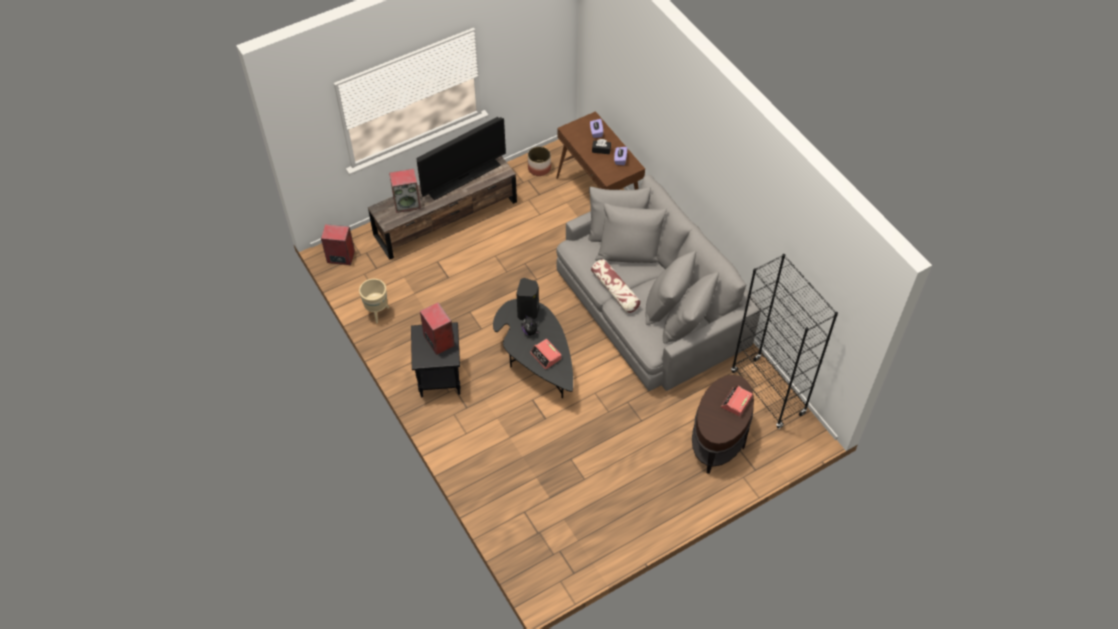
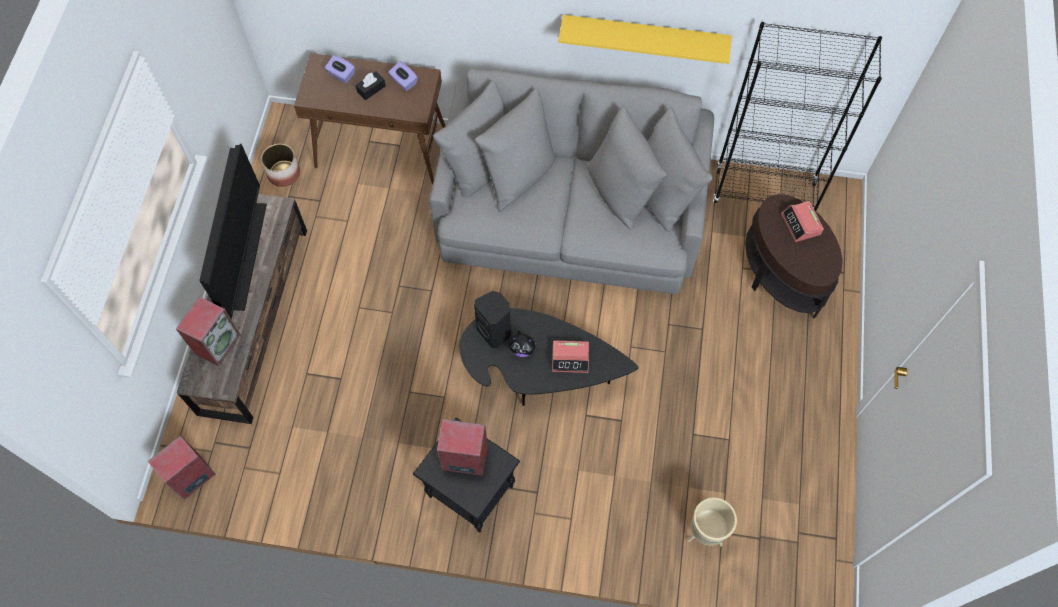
camera: 50 degrees left, 10 degrees up
beige planter [359,279,389,323] -> beige planter moved to [687,497,737,546]
pillow [591,259,641,313] -> none
none -> yellow shelf [558,15,732,64]

